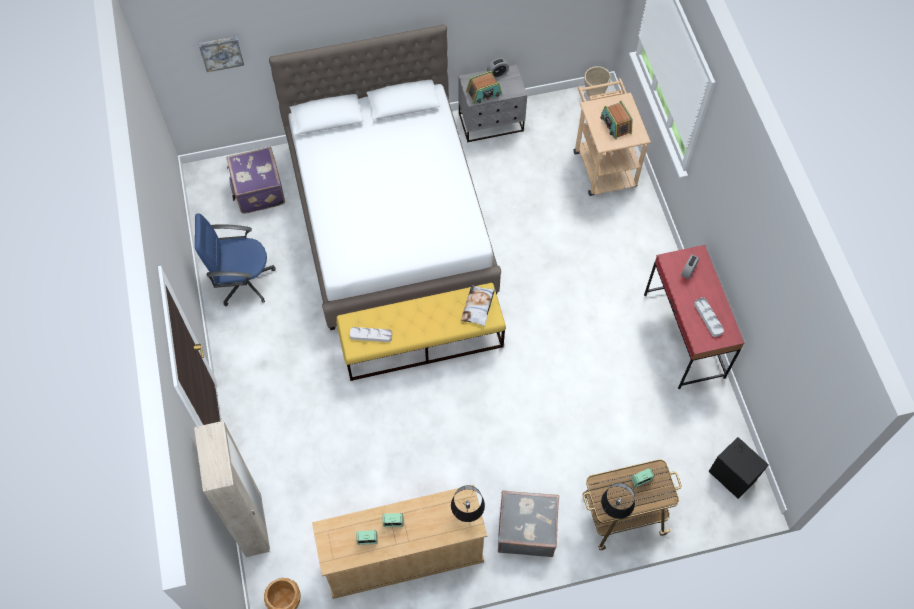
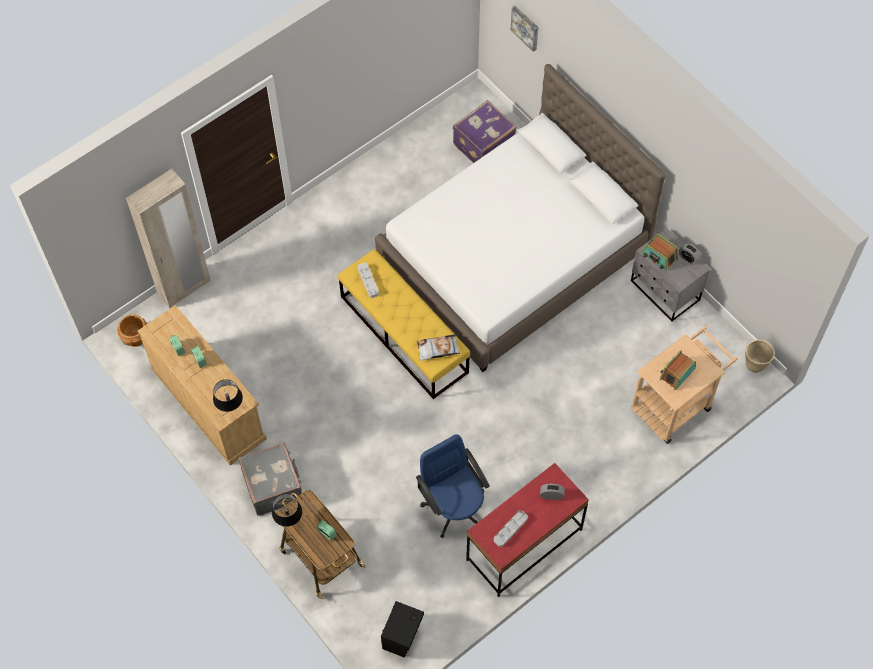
camera: 65 degrees right, 0 degrees up
blue office chair [195,213,276,306] -> blue office chair moved to [416,434,490,538]

